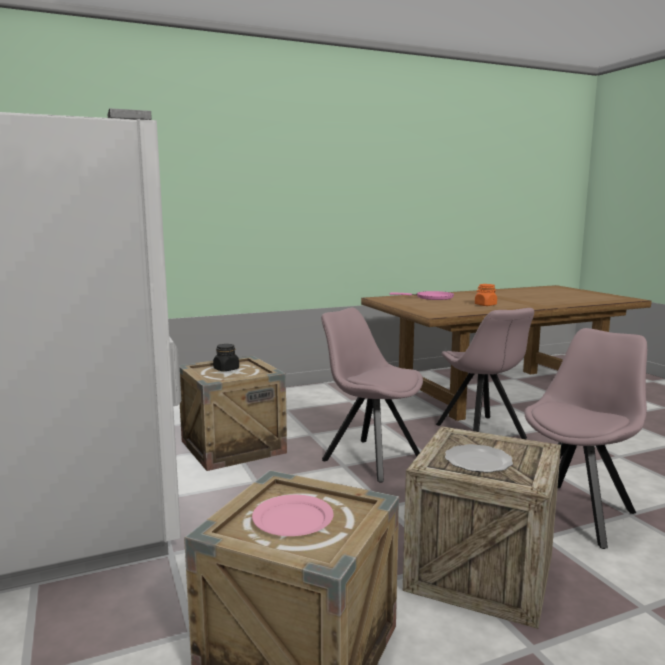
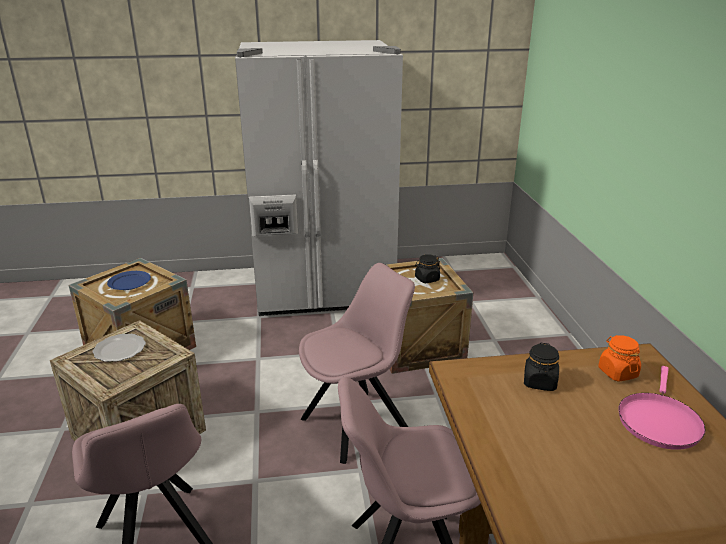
camera: 105 degrees right, 15 degrees up
pink plate [252,495,334,536] -> blue plate [107,271,151,290]
orange jar [475,284,497,306] -> orange jar moved to [598,335,641,382]
none -> black jar [524,343,560,391]

